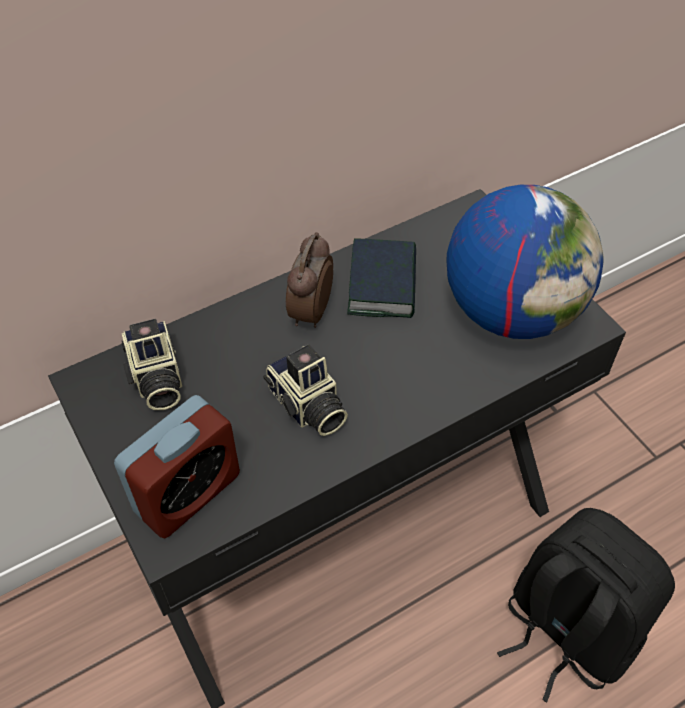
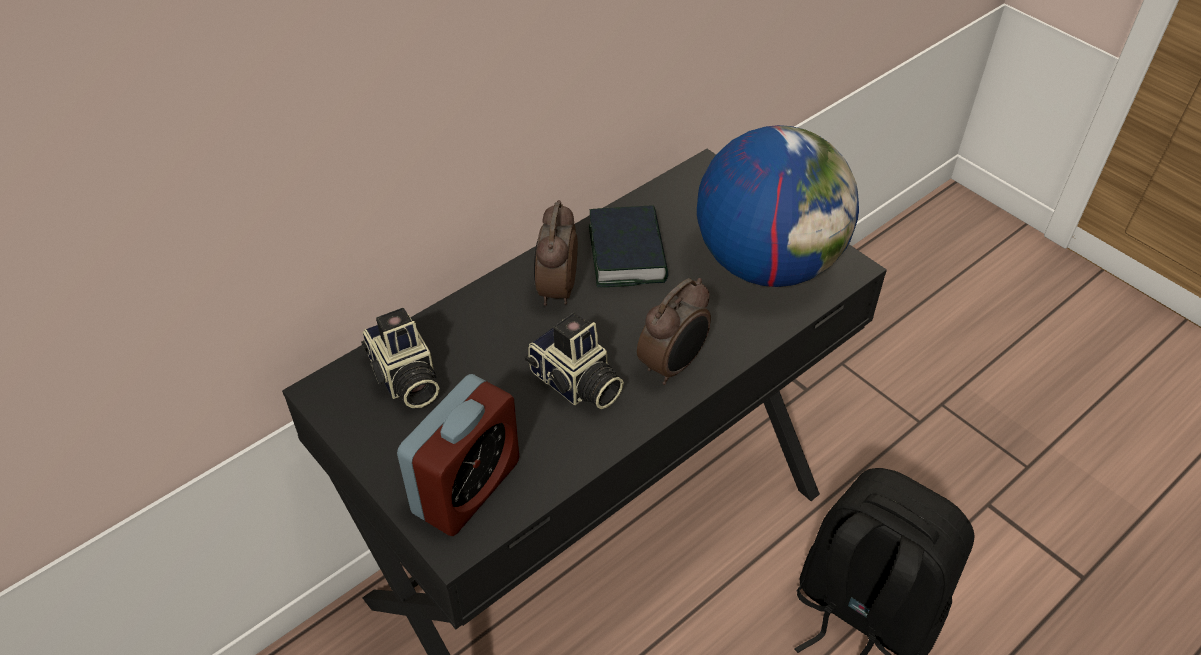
camera: 10 degrees left, 5 degrees down
none -> alarm clock [637,278,711,385]

